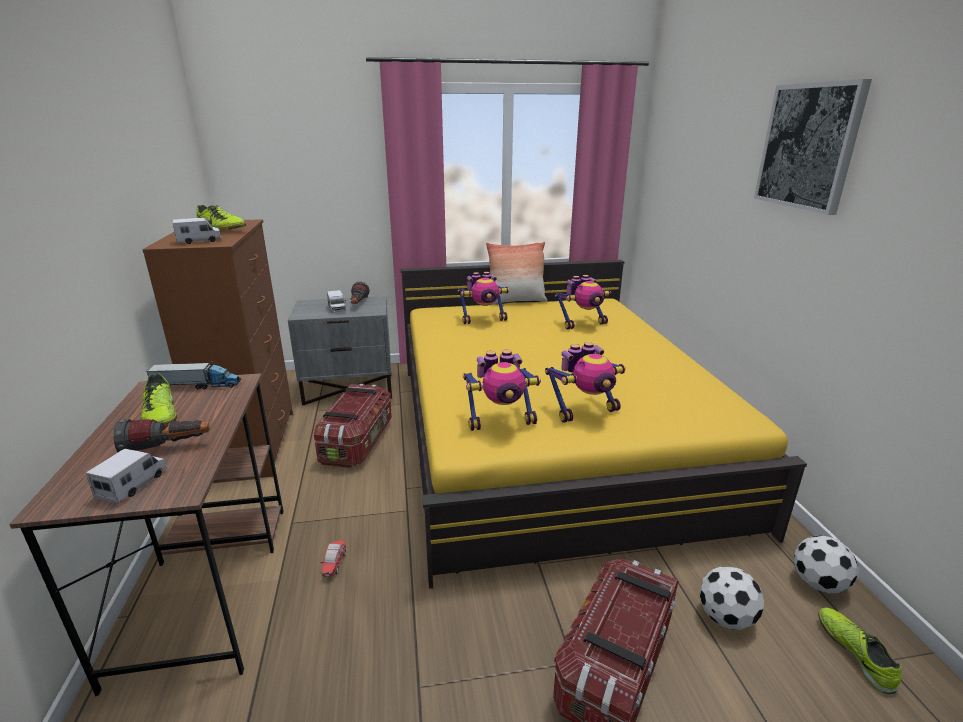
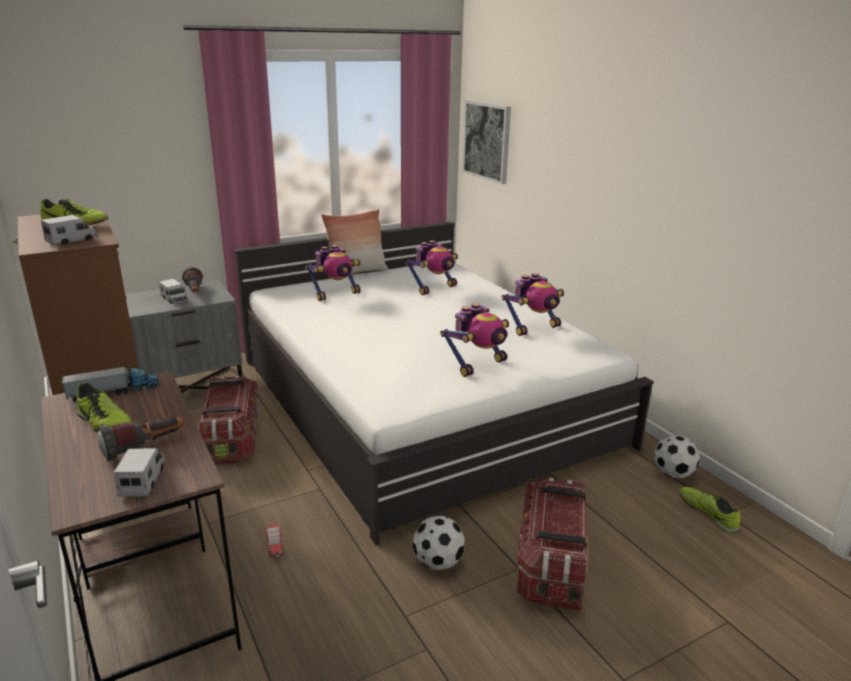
camera: 20 degrees left, 0 degrees up
yellow bed [400,260,807,589] -> white bed [233,221,654,545]
toy robot [463,350,541,431] -> toy robot moved to [502,273,564,336]
football [700,566,764,630] -> football moved to [413,516,465,570]
picture [754,79,872,215] -> picture moved to [463,100,511,184]

